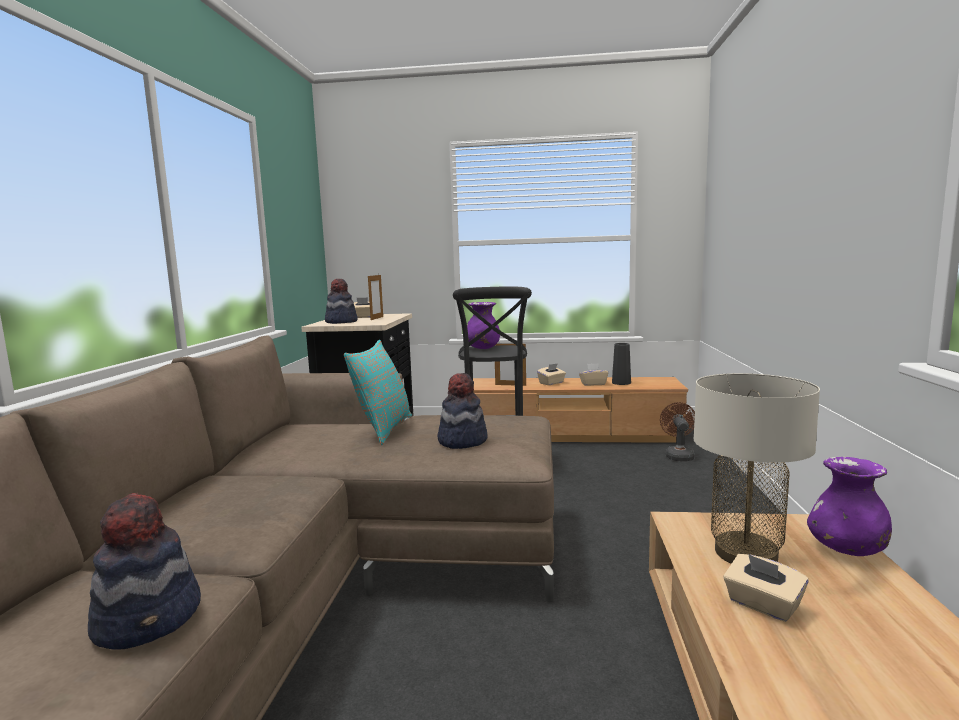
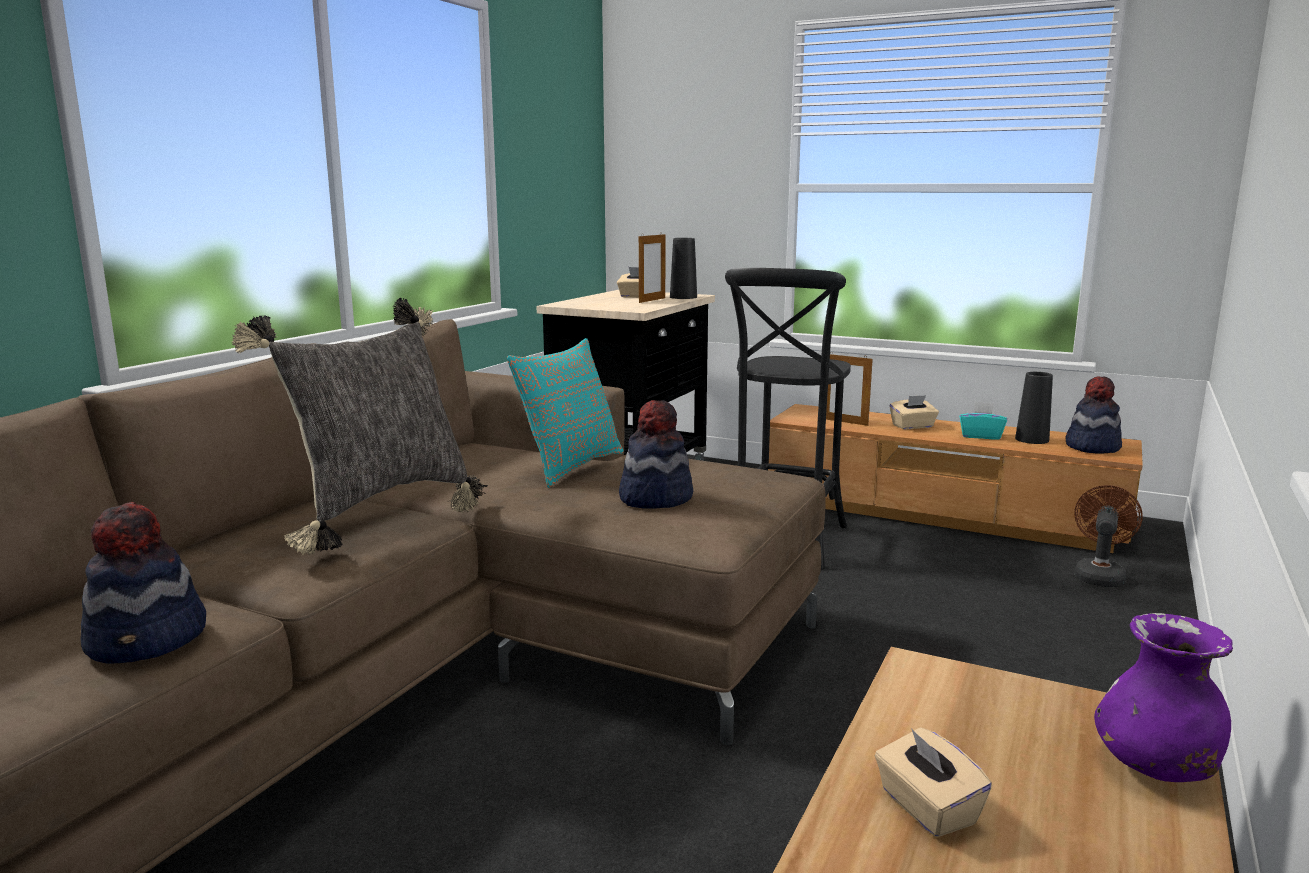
camera: 20 degrees right, 5 degrees up
hat [325,279,357,324] -> hat moved to [1065,376,1122,454]
purple vase [467,302,500,349] -> none
beige tissue box [579,363,608,386] -> turquoise tissue box [959,401,1007,440]
table lamp [693,373,820,564] -> none
none -> pillow [231,298,488,556]
none -> black vase [670,238,697,299]

